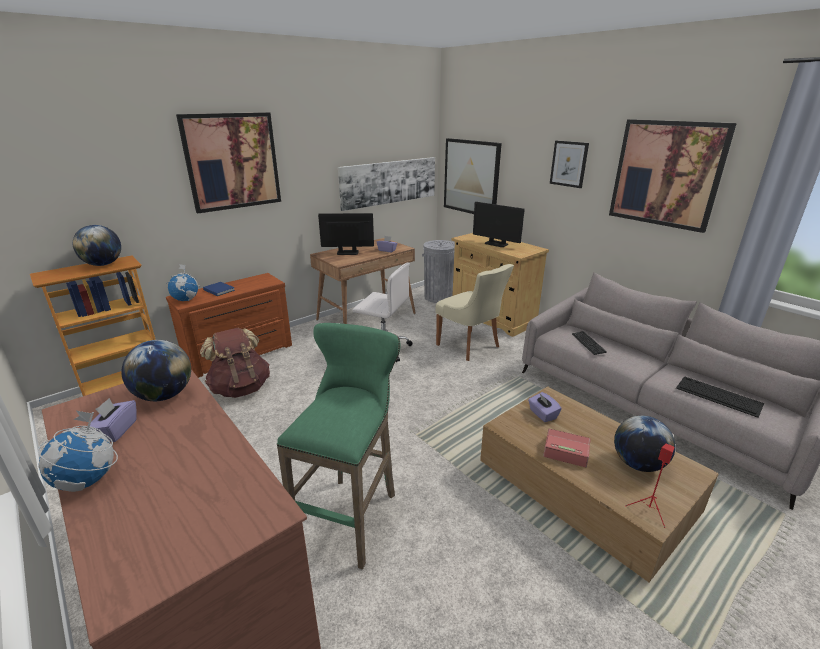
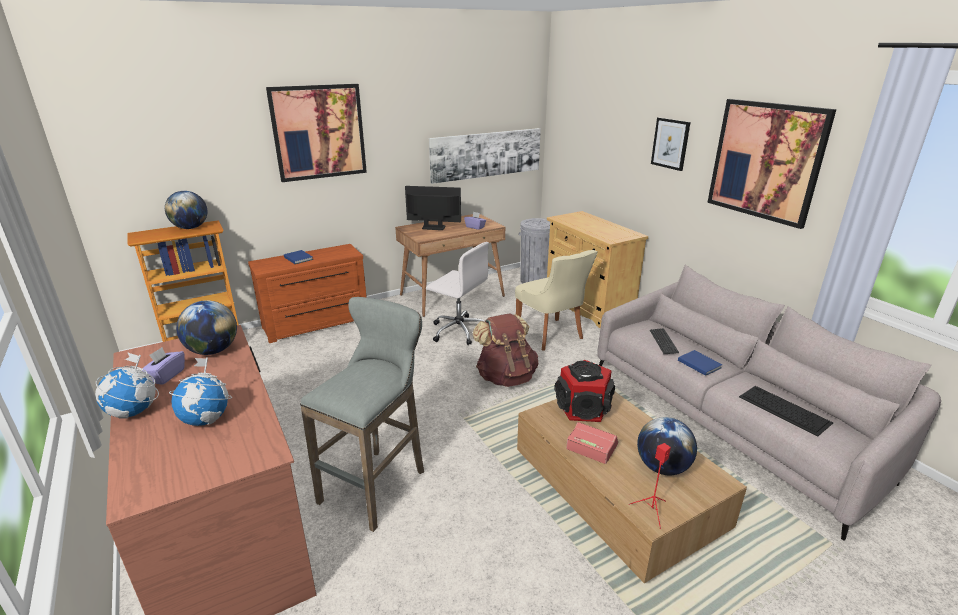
camera: 10 degrees right, 0 degrees up
globe [166,264,199,301] -> globe moved to [169,357,232,426]
brown backpack [200,328,270,398] -> brown backpack moved to [473,313,538,387]
green stool [277,323,400,569] -> grey stool [300,297,424,532]
picture [444,138,502,214] -> none
monitor [473,202,525,247] -> none
purple tissue box [528,392,562,422] -> speaker [555,360,615,422]
none -> blue book [678,350,723,376]

